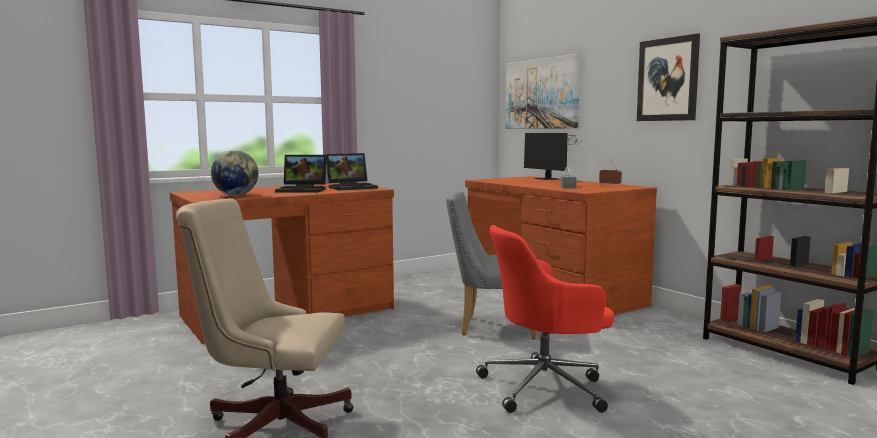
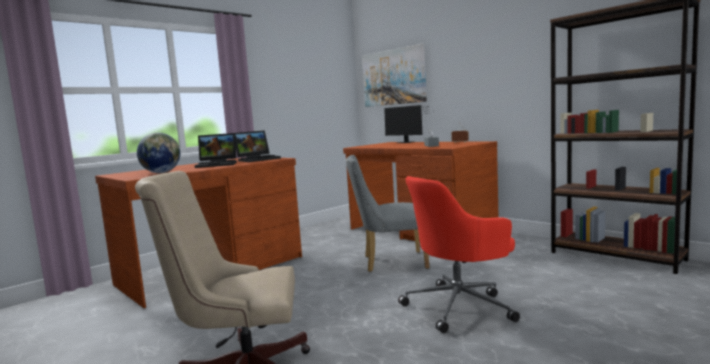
camera: 10 degrees left, 0 degrees up
picture [637,33,700,121] -> none

